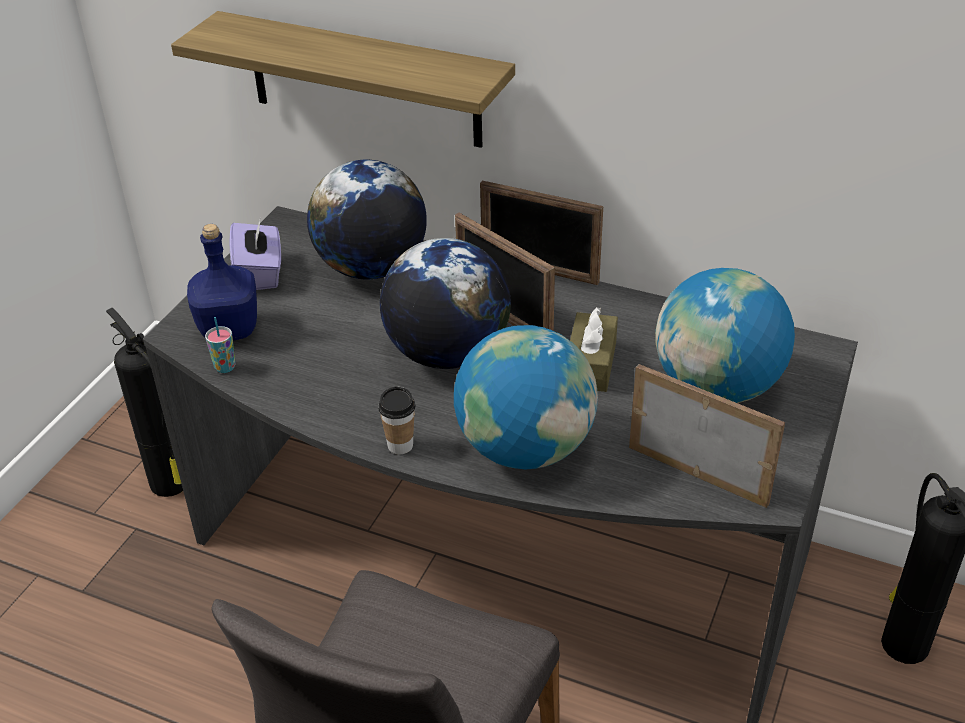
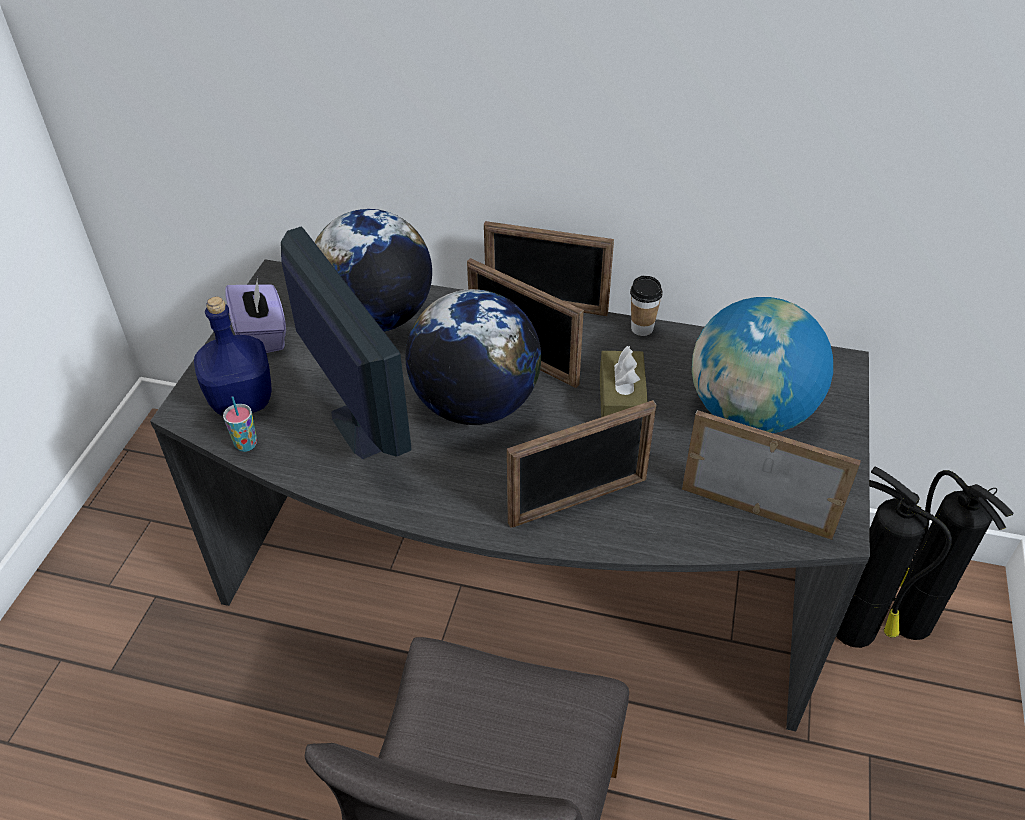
camera: 10 degrees left, 5 degrees up
fire extinguisher [106,308,183,497] -> fire extinguisher moved to [836,467,952,648]
shelf [171,11,515,148] -> none
cup [378,386,415,454] -> cup moved to [630,276,663,336]
globe [454,325,598,469] -> picture frame [507,400,656,528]
none -> monitor [281,227,412,459]

